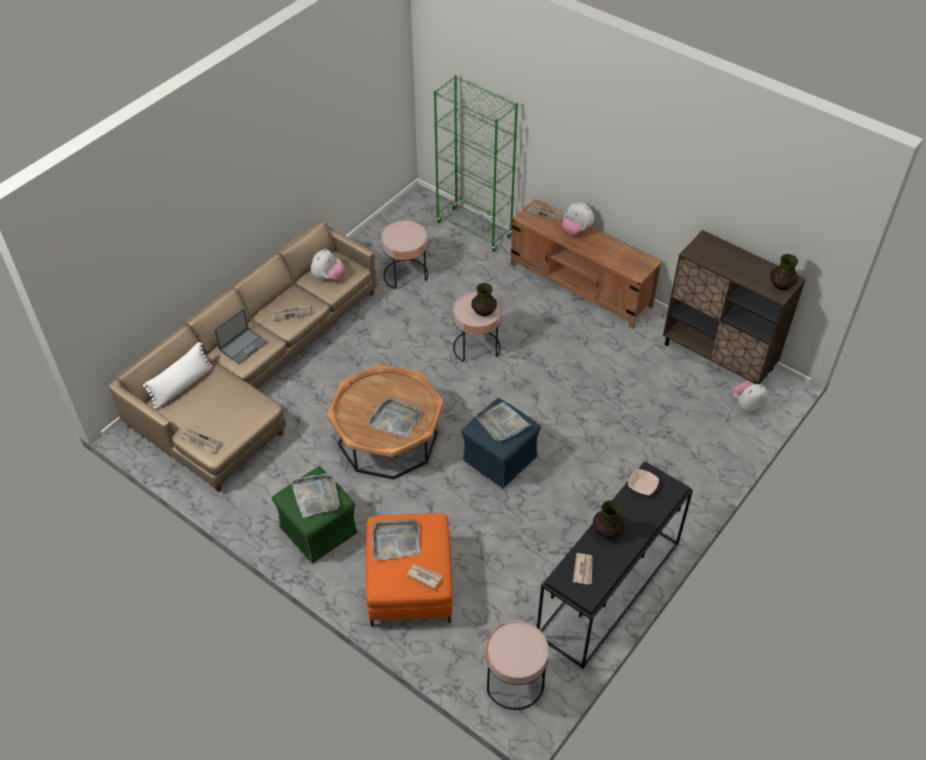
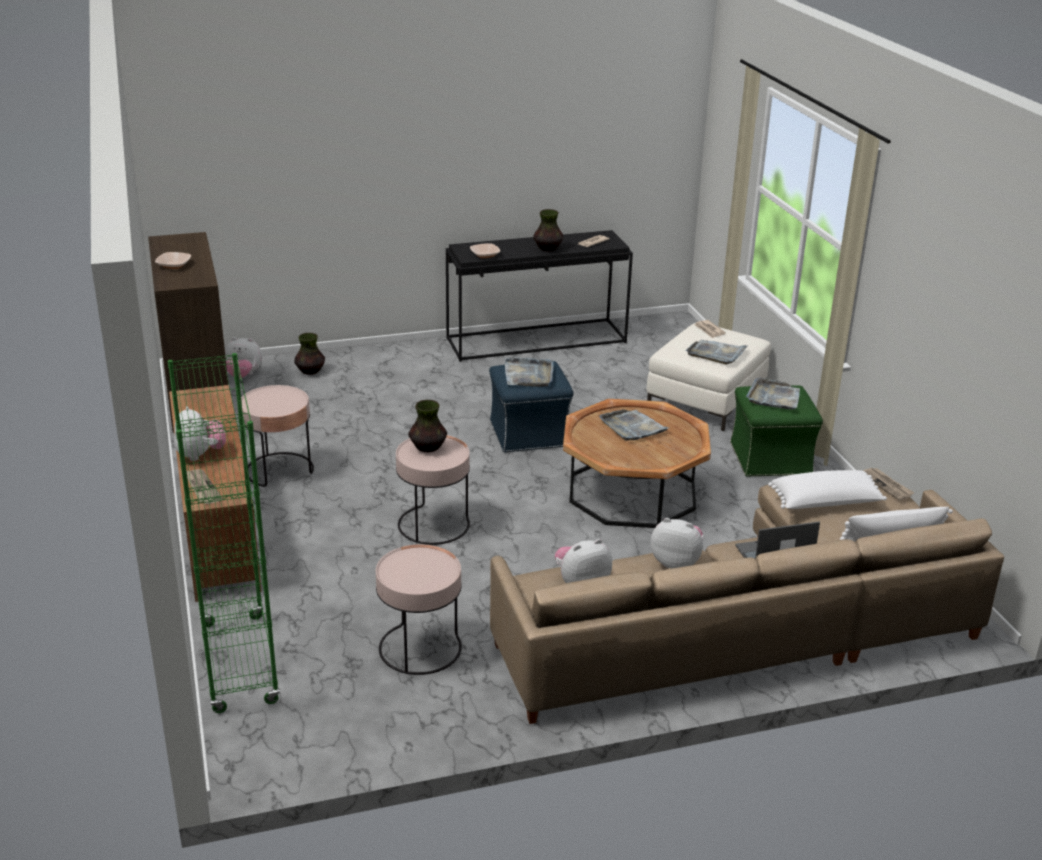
camera: 145 degrees left, 20 degrees down
newspaper [271,304,310,321] -> plush toy [651,518,704,569]
orange ottoman [366,513,452,627] -> white ottoman [647,323,771,431]
pink side table [486,621,549,710] -> pink side table moved to [241,385,314,487]
vase [770,254,799,290] -> vase moved to [294,333,325,375]
none -> bowl [155,252,191,269]
none -> white pillow [768,470,887,509]

